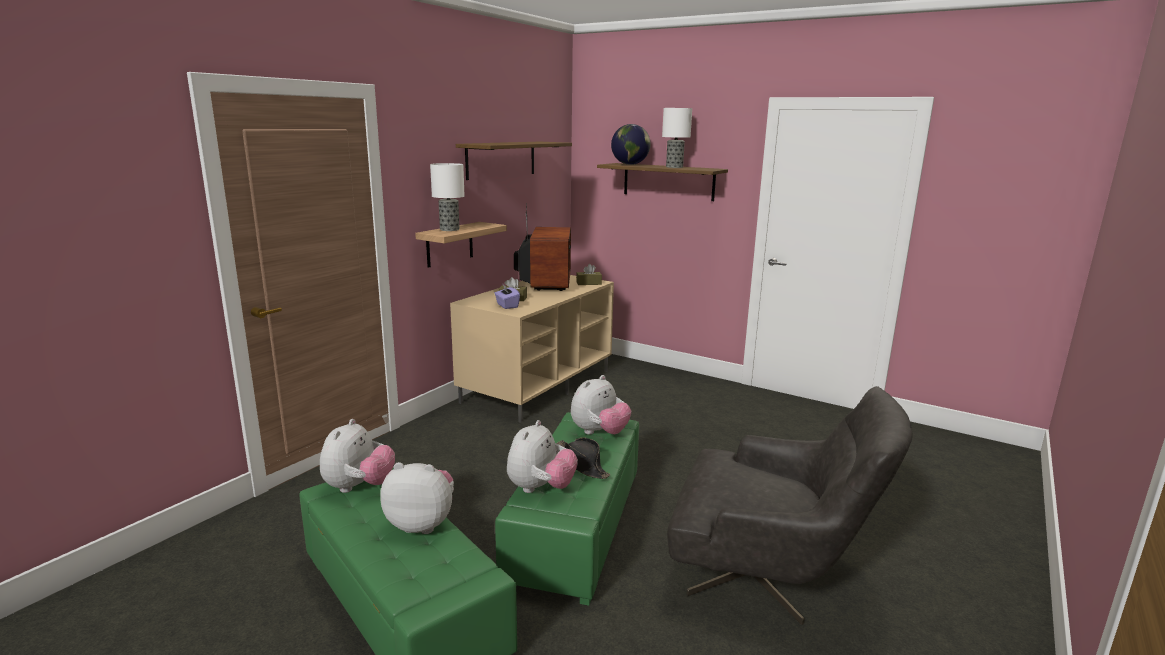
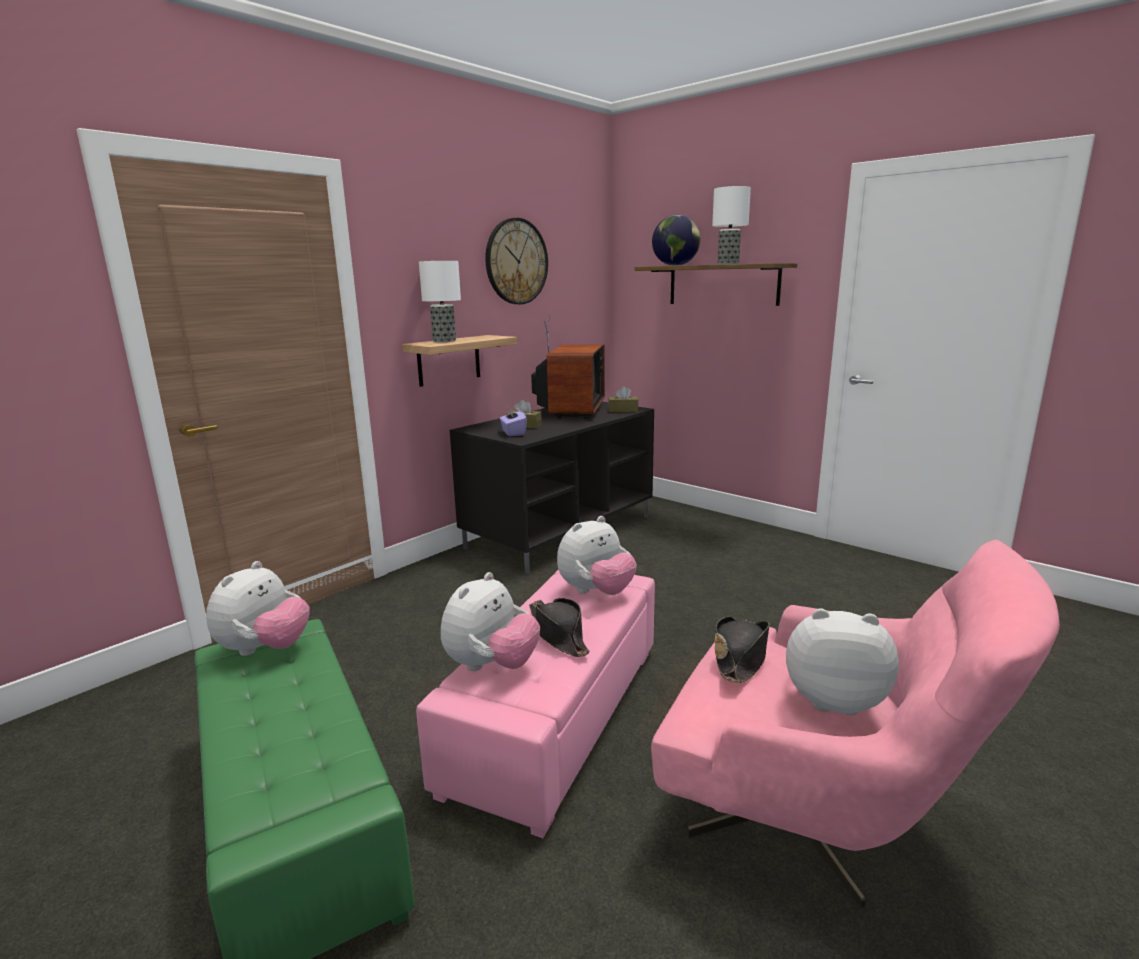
camera: 10 degrees right, 0 degrees up
plush toy [380,462,454,534] -> plush toy moved to [786,608,899,715]
beige tv stand [450,275,614,423] -> black tv stand [450,402,654,575]
shelf [456,142,572,180] -> wall clock [485,218,548,304]
green ottoman [495,412,639,606] -> pink ottoman [416,569,655,838]
grey armchair [667,386,913,625] -> pink armchair [651,540,1060,908]
none -> black hat [714,616,770,683]

